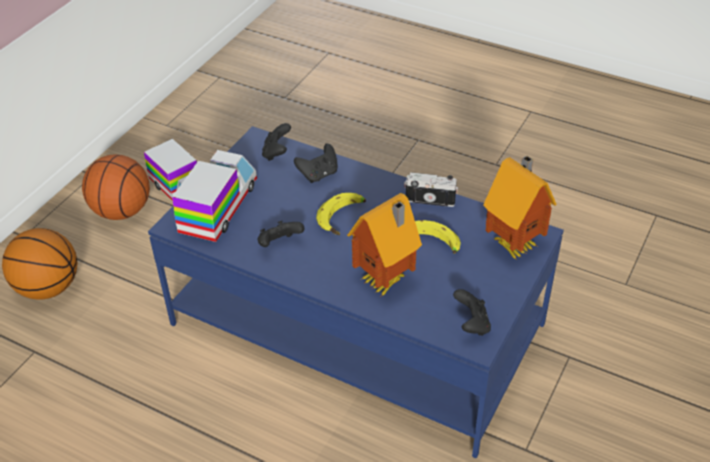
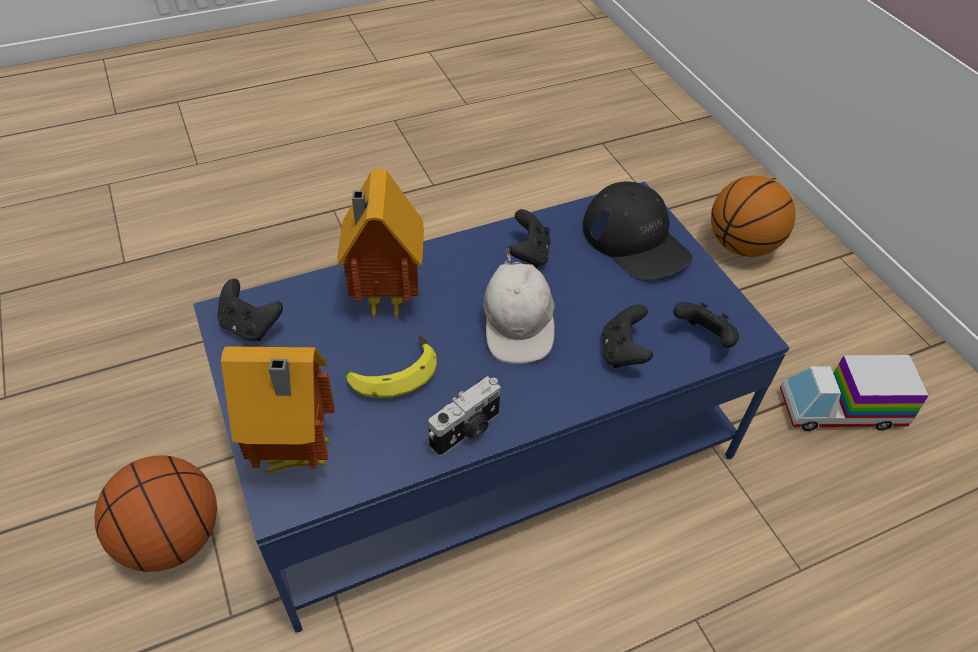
camera: 125 degrees right, 5 degrees up
basketball [82,154,150,220] -> basketball moved to [95,455,217,572]
toy truck [172,150,257,242] -> black cap [583,182,693,281]
banana [316,193,366,235] -> white cap [484,248,555,364]

